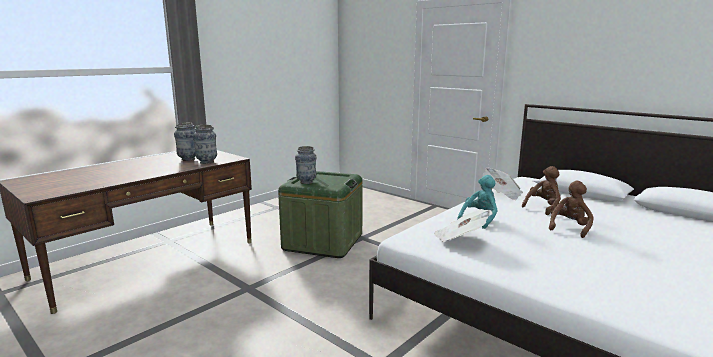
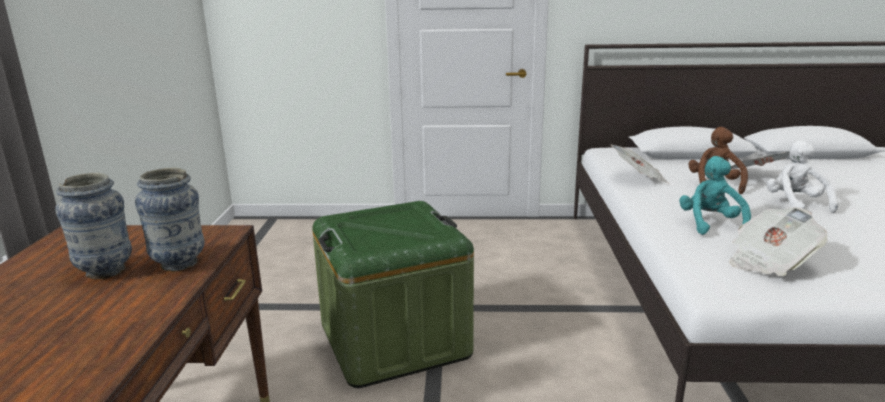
camera: 40 degrees left, 5 degrees up
vase [295,146,317,184] -> none
brown plush toy [549,180,593,238] -> white plush toy [767,140,838,213]
none -> newspaper [731,151,790,169]

